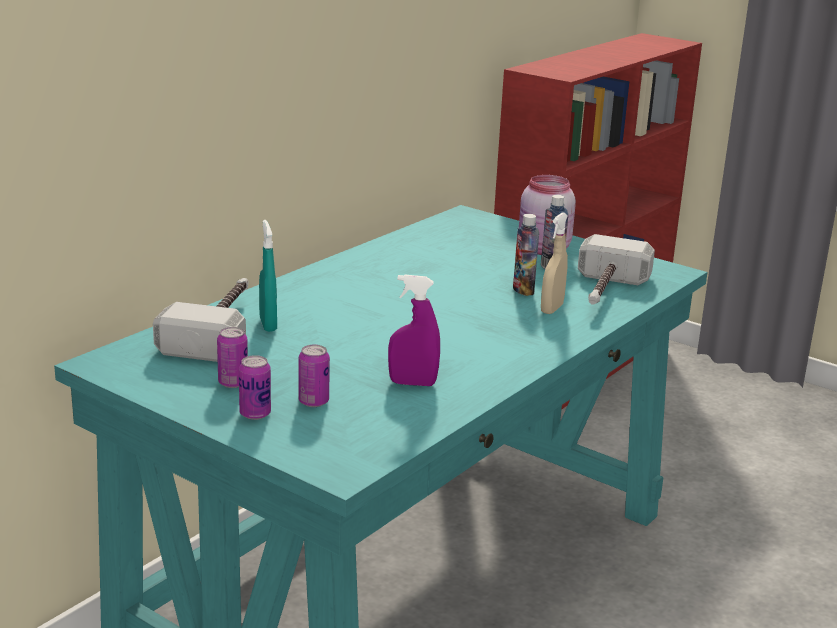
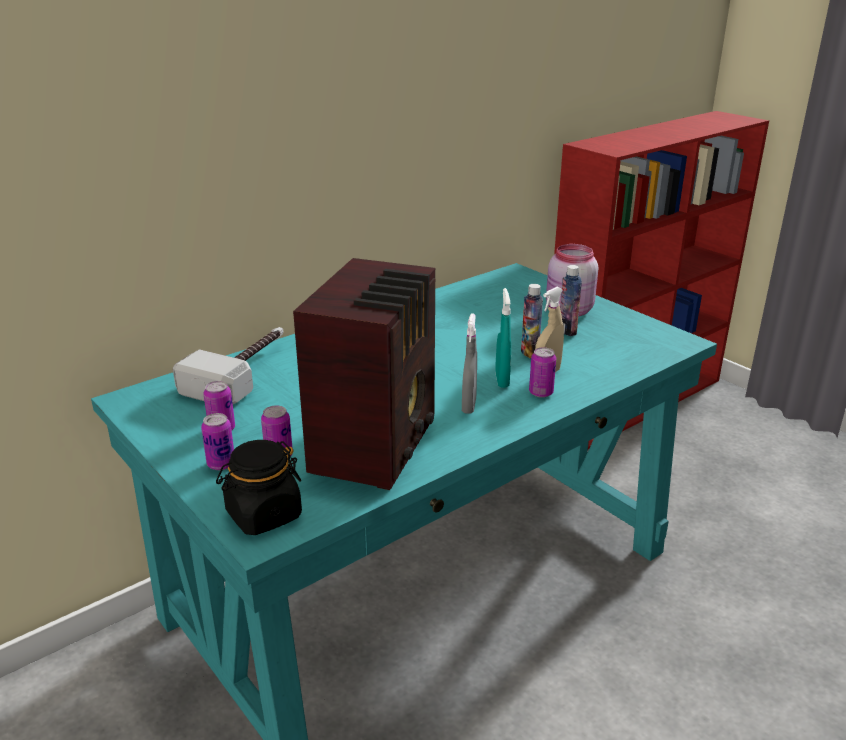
camera: 15 degrees right, 5 degrees up
turquoise spray bottle [259,220,277,332] -> turquoise spray bottle moved to [495,288,511,388]
purple spray bottle [388,274,440,386] -> radio [293,258,436,490]
hammer [578,234,655,305] -> none
none -> black jar [216,440,302,535]
none -> grey spray bottle [462,313,477,414]
none -> can [529,347,556,398]

